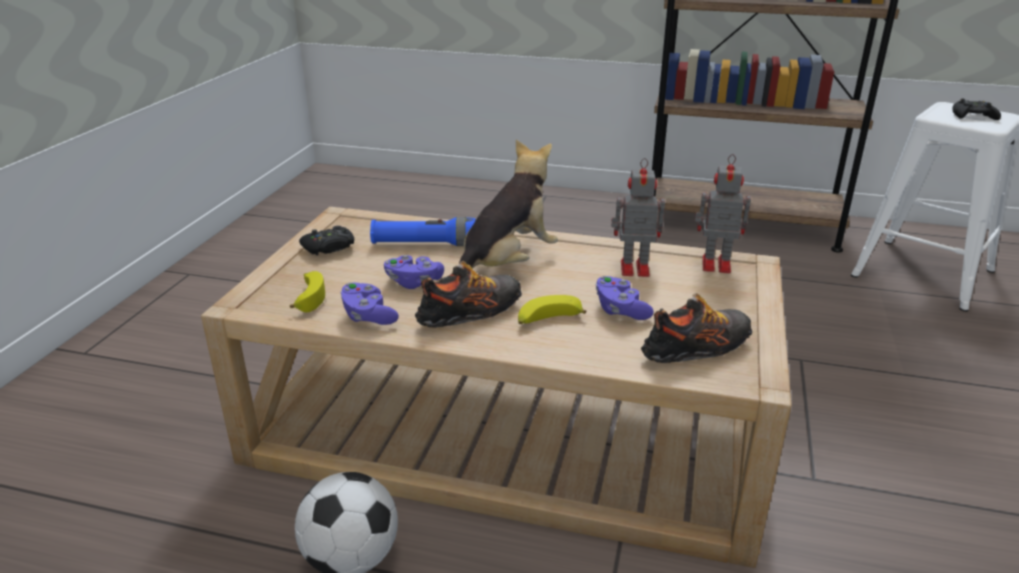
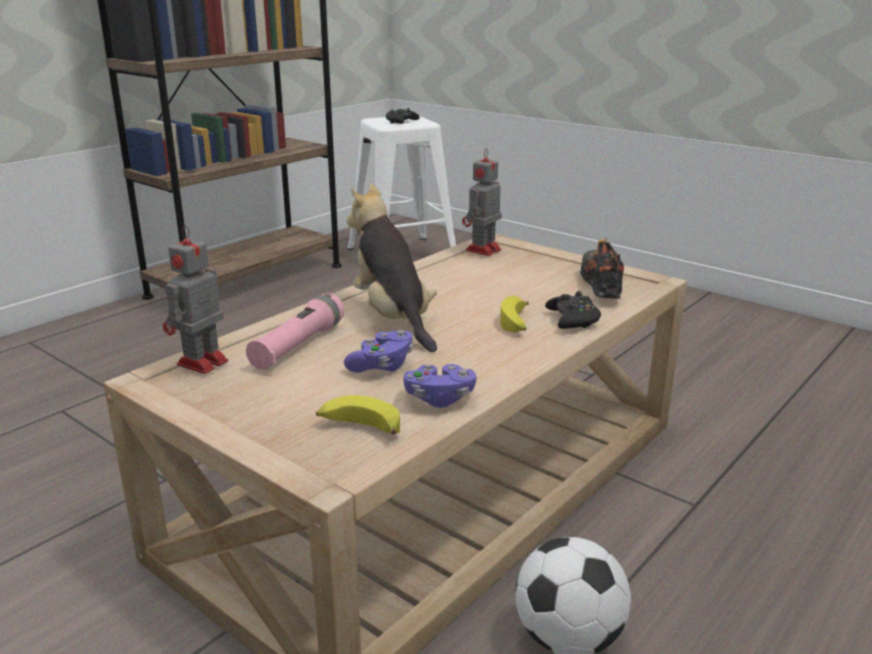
camera: 65 degrees left, 5 degrees down
black game controller [299,226,354,255] -> black game controller moved to [545,291,601,329]
blue flashlight [370,217,476,246] -> pink flashlight [246,293,344,370]
shoe [415,261,522,328] -> none
purple game controller [595,276,654,320] -> none
toy robot [611,158,665,277] -> toy robot moved to [163,226,228,374]

